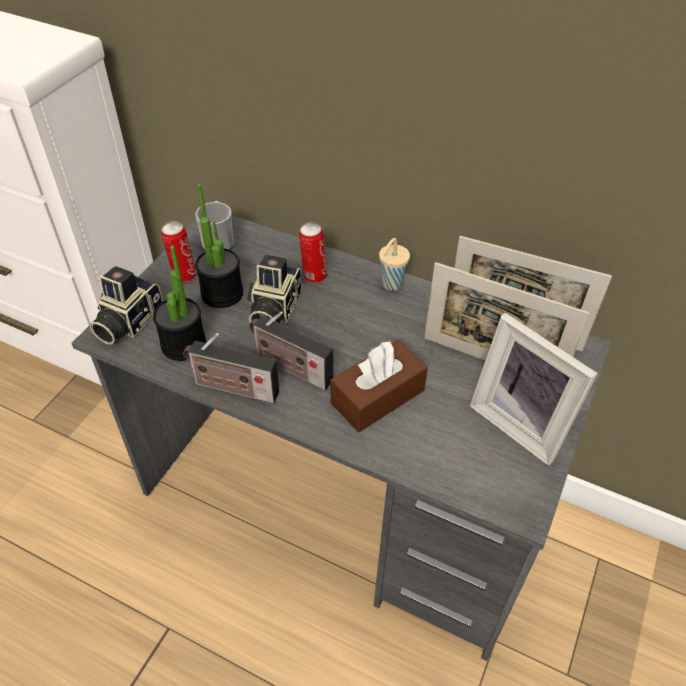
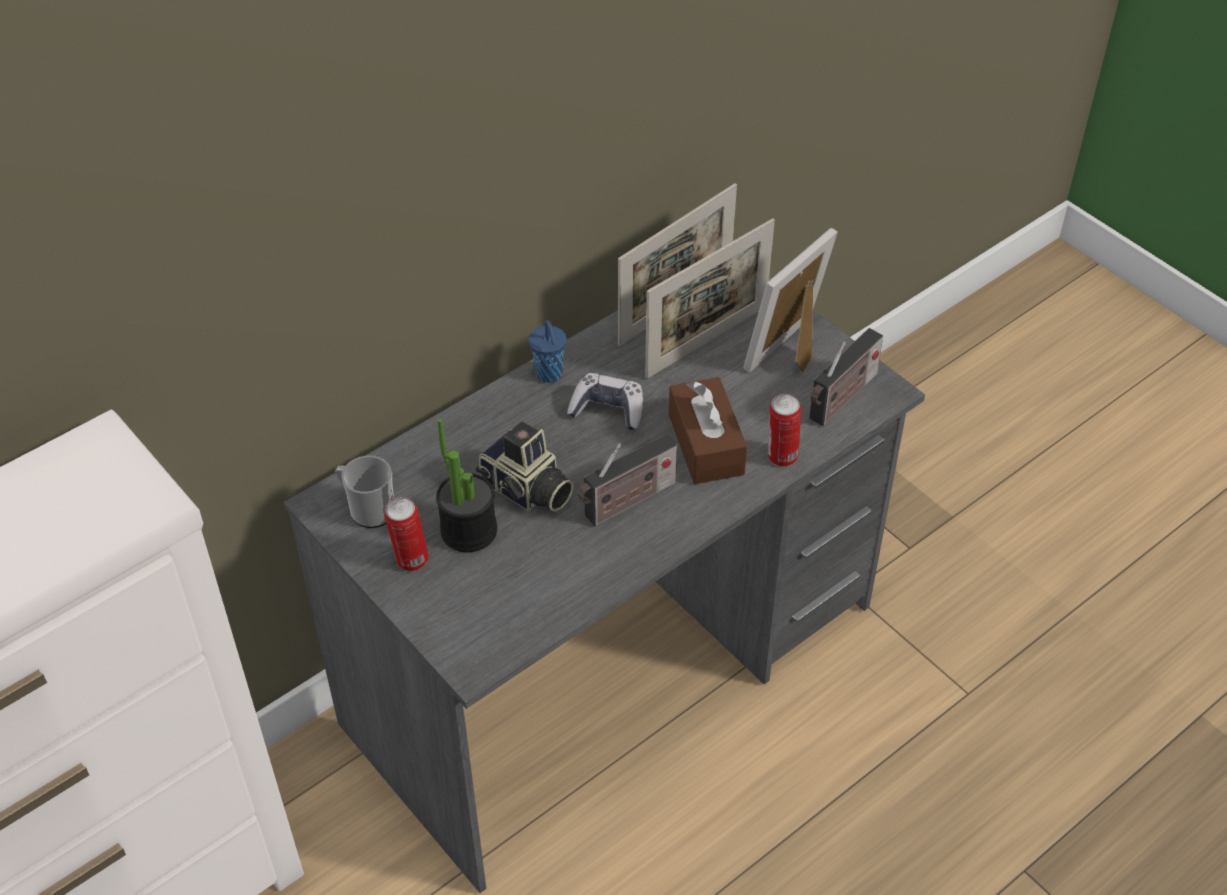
camera: 65 degrees left, 0 degrees up
camera [90,266,163,345] -> none
potted plant [153,246,206,361] -> none
radio [183,333,279,404] -> radio moved to [809,328,883,426]
can [299,222,327,284] -> can moved to [768,394,801,467]
beige cup [379,238,410,291] -> blue cup [529,320,567,383]
picture frame [470,313,598,466] -> picture frame turned 150 degrees clockwise [743,228,838,373]
none -> game controller [567,373,643,430]

